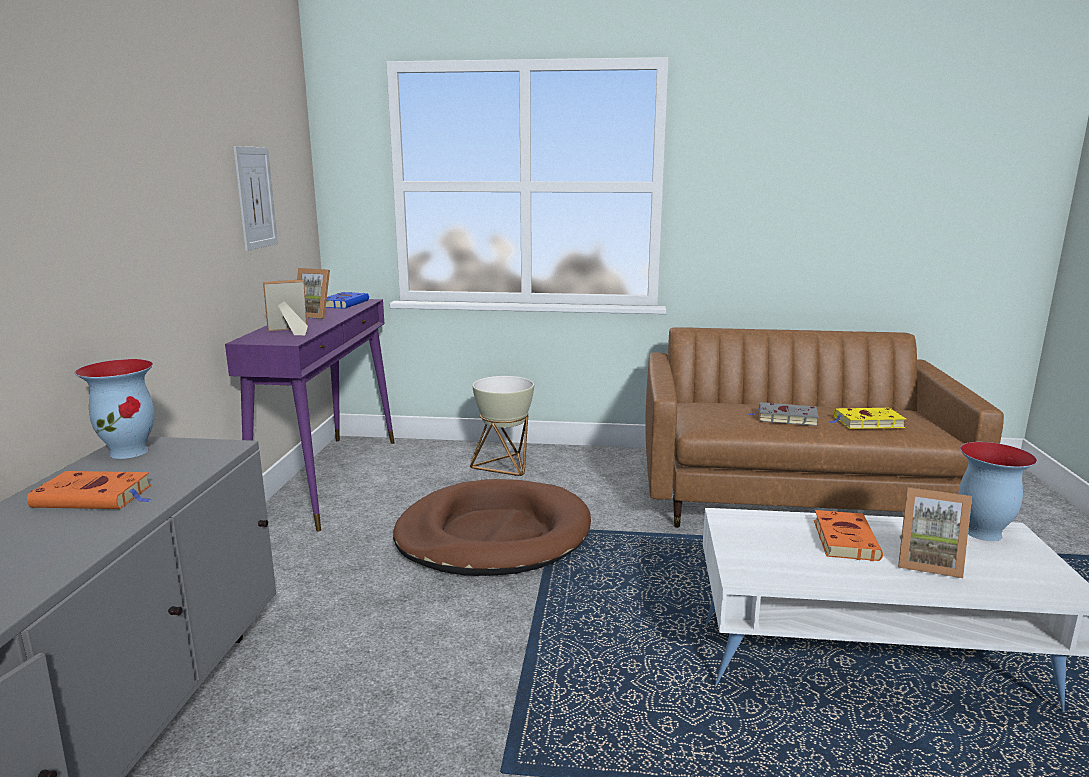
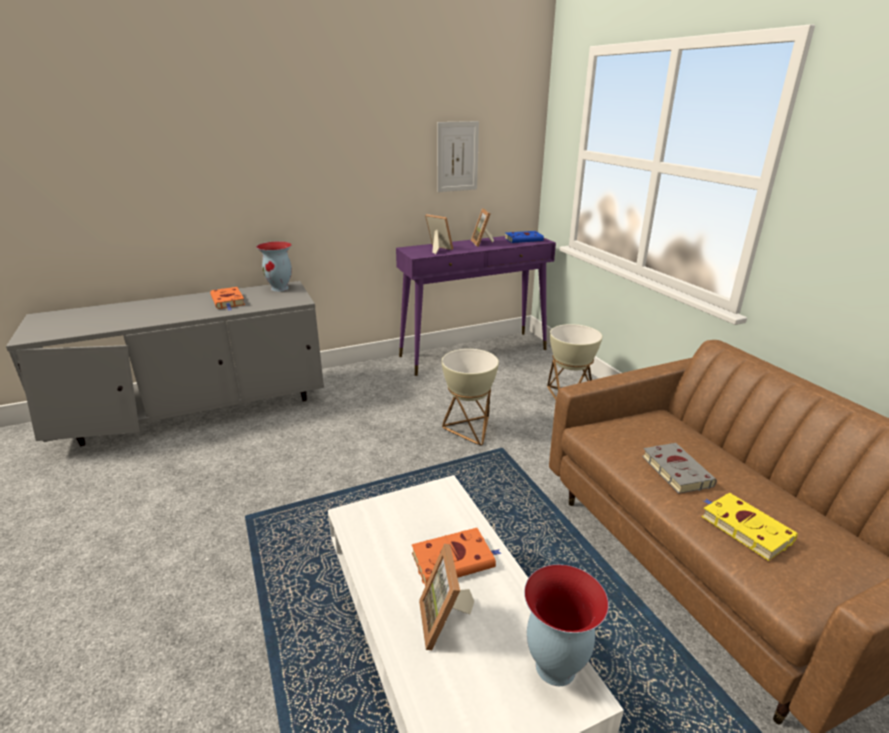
camera: 60 degrees right, 10 degrees up
brown dog bed [393,479,591,576] -> planter [442,349,499,446]

